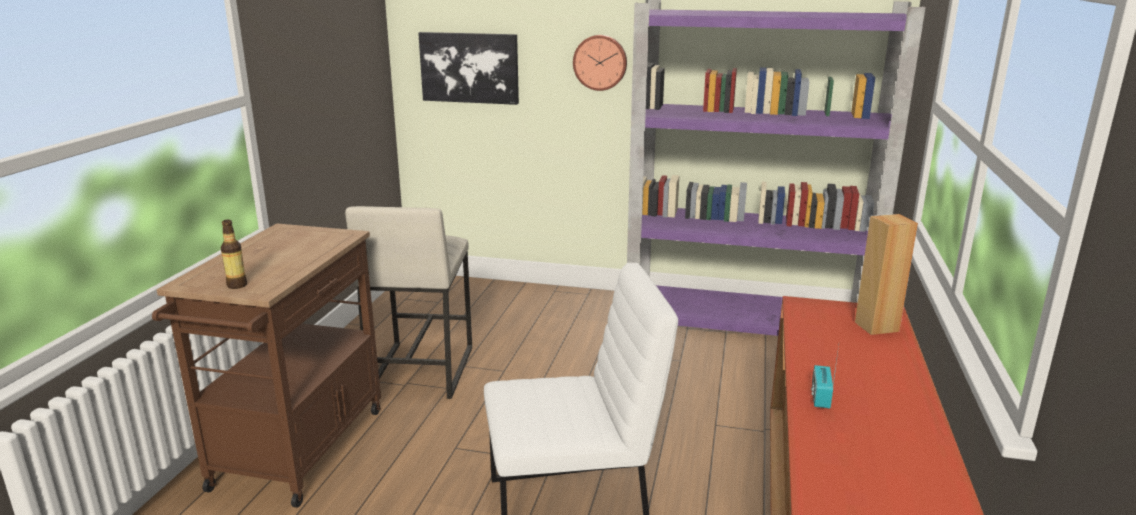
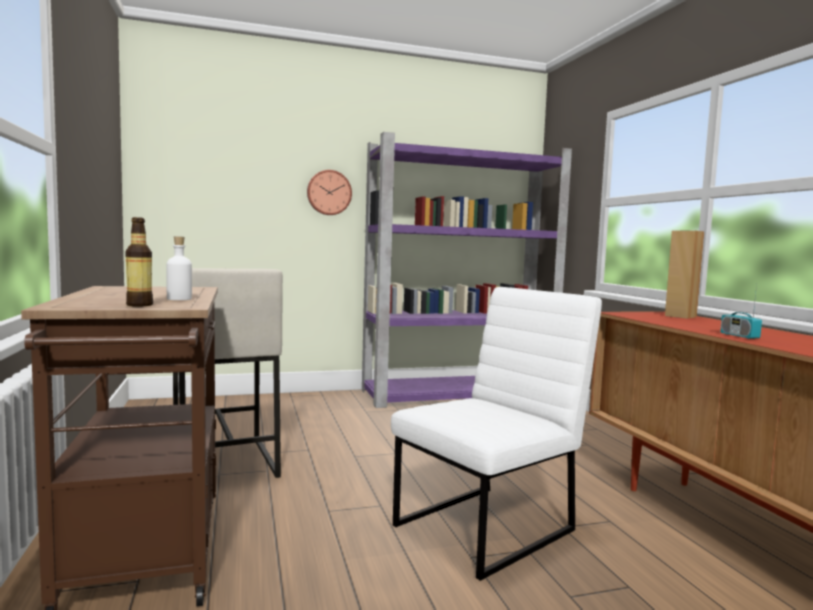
camera: 30 degrees left, 15 degrees down
picture [418,32,519,105] -> none
none -> white bottle [166,236,192,300]

